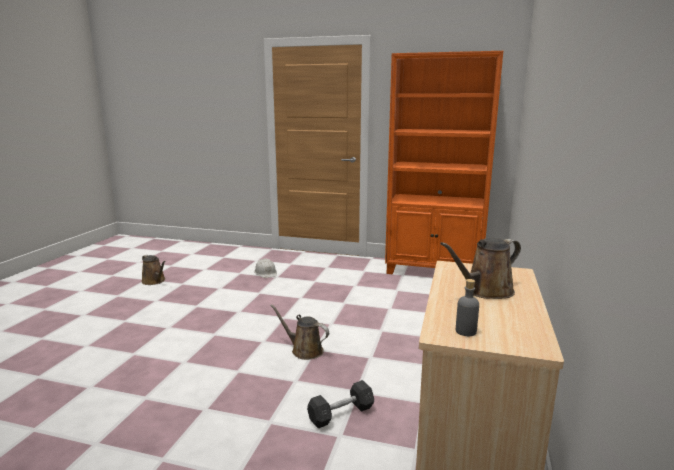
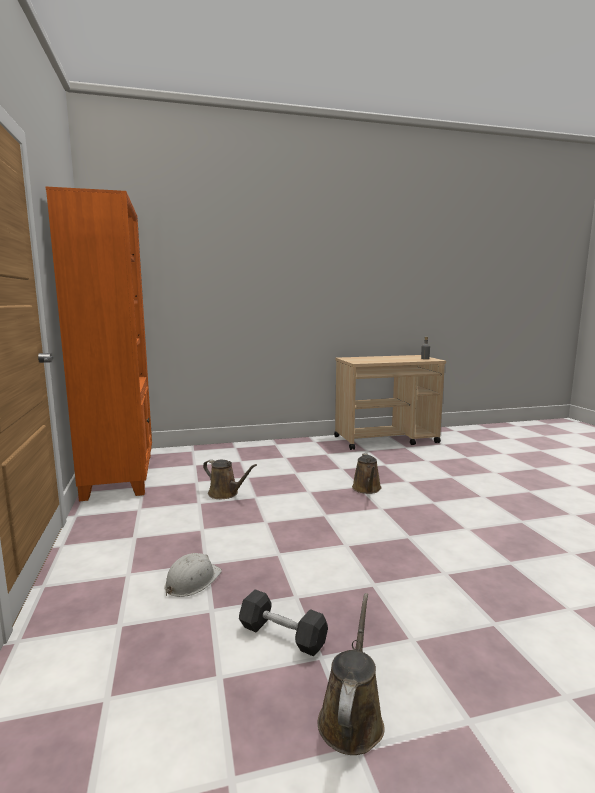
camera: 120 degrees left, 5 degrees down
grey dumbbell [307,380,374,429] -> grey dumbbell moved to [239,589,328,656]
brown watering can [440,238,521,299] -> brown watering can moved to [203,459,257,499]

